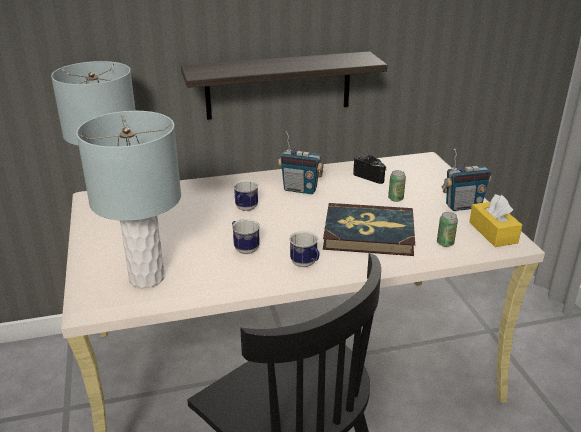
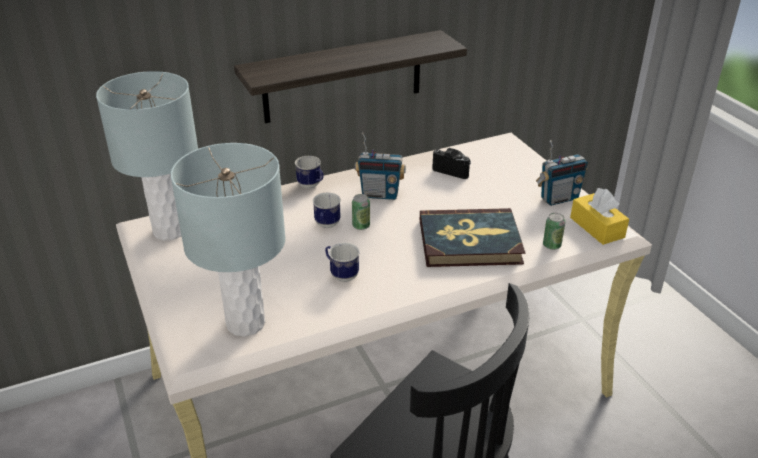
camera: 10 degrees left, 5 degrees up
mug [289,231,320,267] -> mug moved to [295,156,323,189]
can [388,170,406,202] -> can moved to [352,194,370,230]

